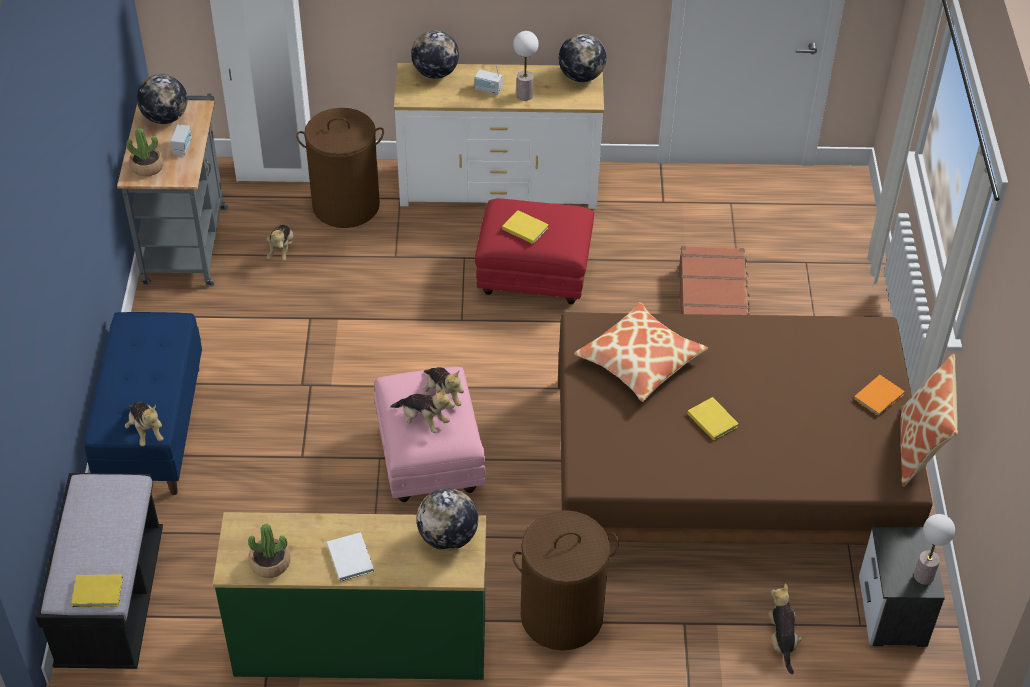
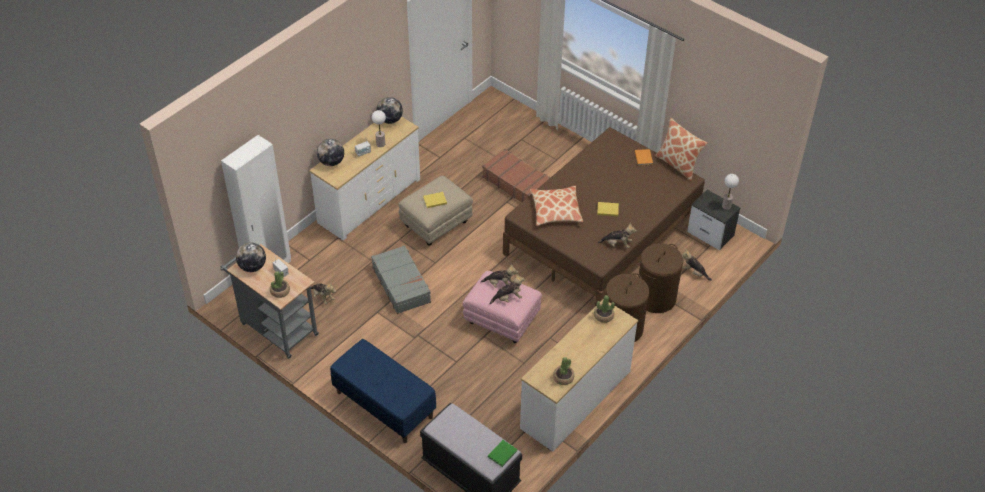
camera: 50 degrees left, 0 degrees up
yellow book [71,574,123,607] -> green book [488,440,517,467]
plush toy [125,402,164,446] -> plush toy moved to [598,223,637,248]
green dresser [213,512,486,680] -> white dresser [520,300,638,452]
brown laundry basket [296,108,384,228] -> brown laundry basket moved to [639,243,683,313]
white book [327,532,374,581] -> none
globe [417,488,478,551] -> potted plant [594,295,615,323]
red ottoman [475,198,594,304] -> beige ottoman [398,176,473,246]
none -> grey suitcase [371,245,431,314]

